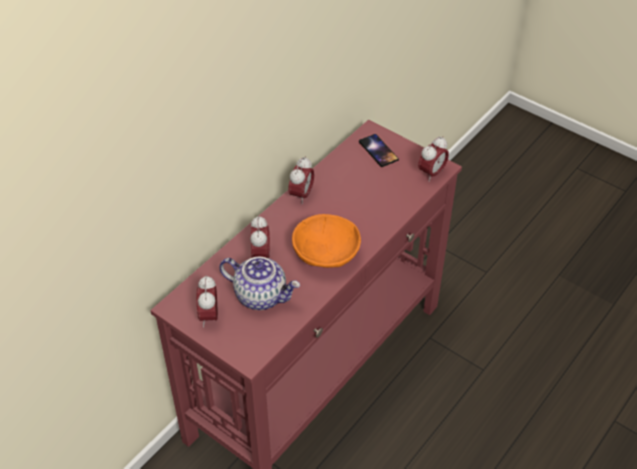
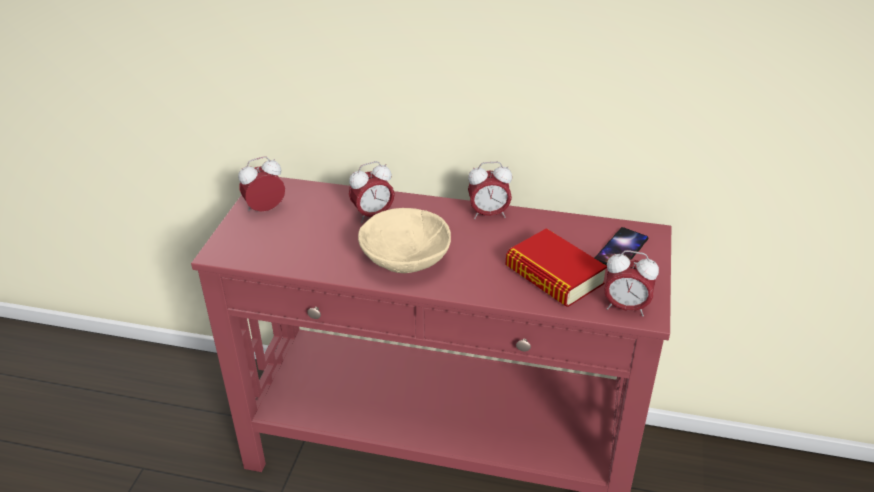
camera: 65 degrees right, 10 degrees down
teapot [219,257,300,310] -> none
orange bowl [292,214,361,268] -> beige bowl [358,208,451,273]
none -> book [505,228,607,307]

